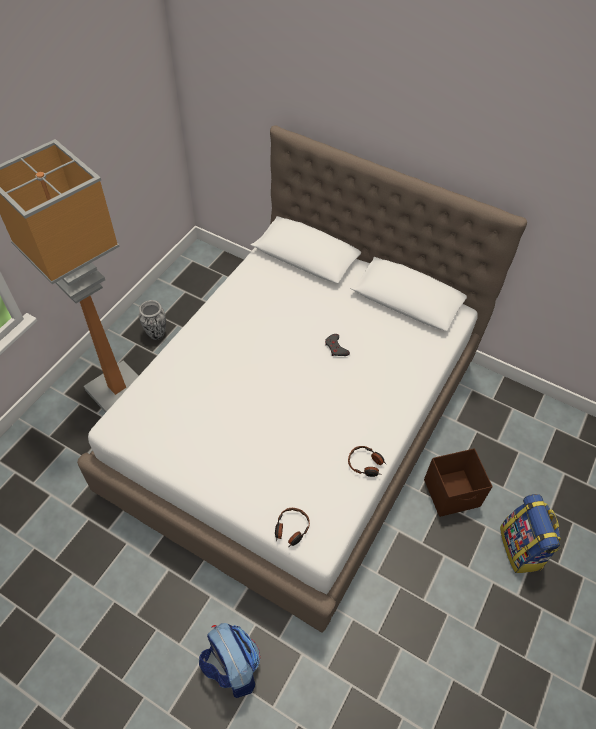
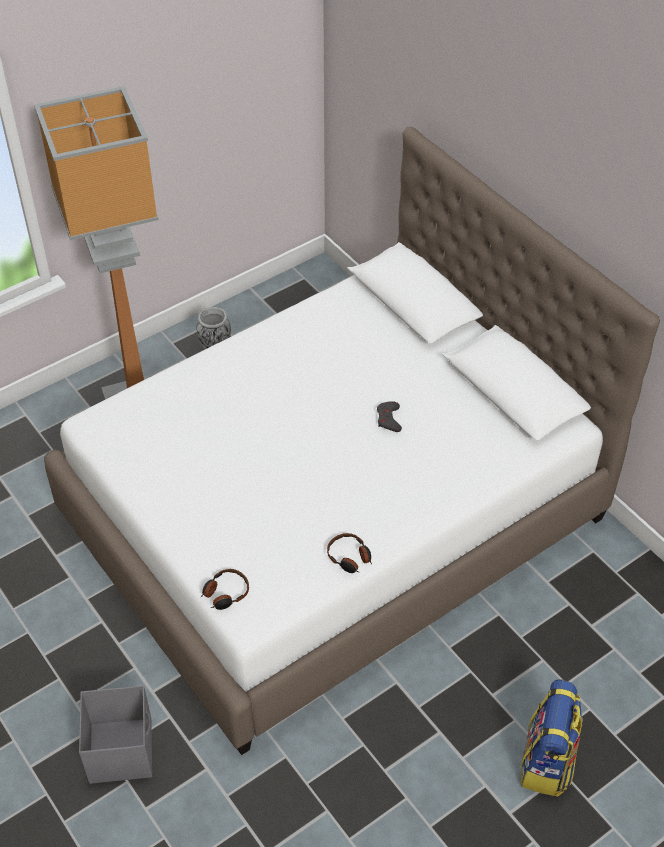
camera: 25 degrees right, 5 degrees down
backpack [199,623,260,698] -> grey storage box [79,685,152,784]
brown storage box [424,449,493,517] -> none

